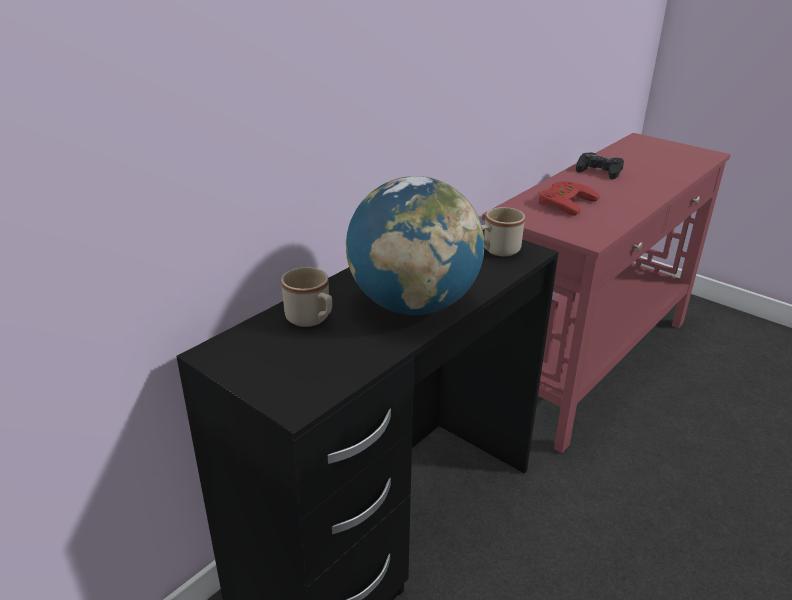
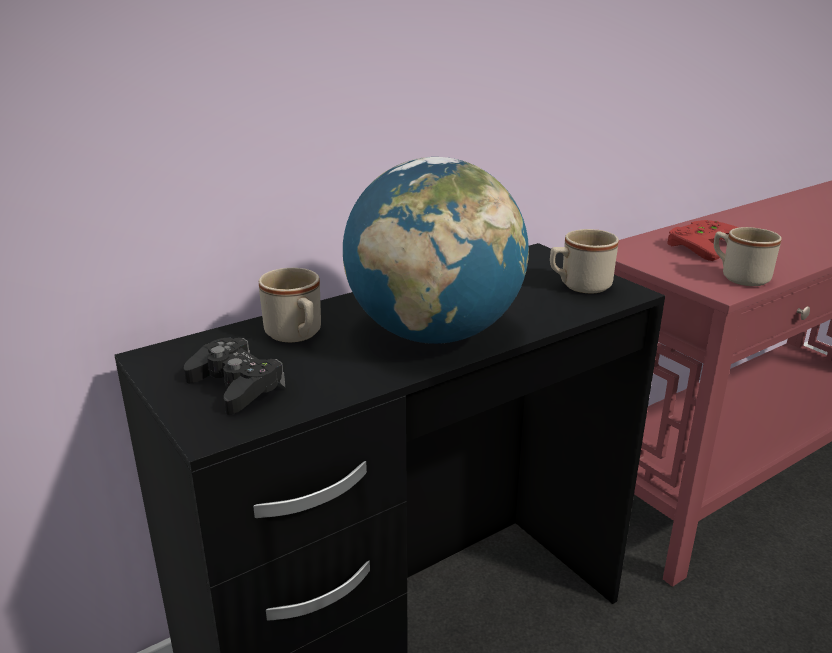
camera: 15 degrees right, 5 degrees down
black game controller [576,152,624,180] -> black game controller moved to [184,338,285,415]
none -> beige mug [714,227,782,286]

